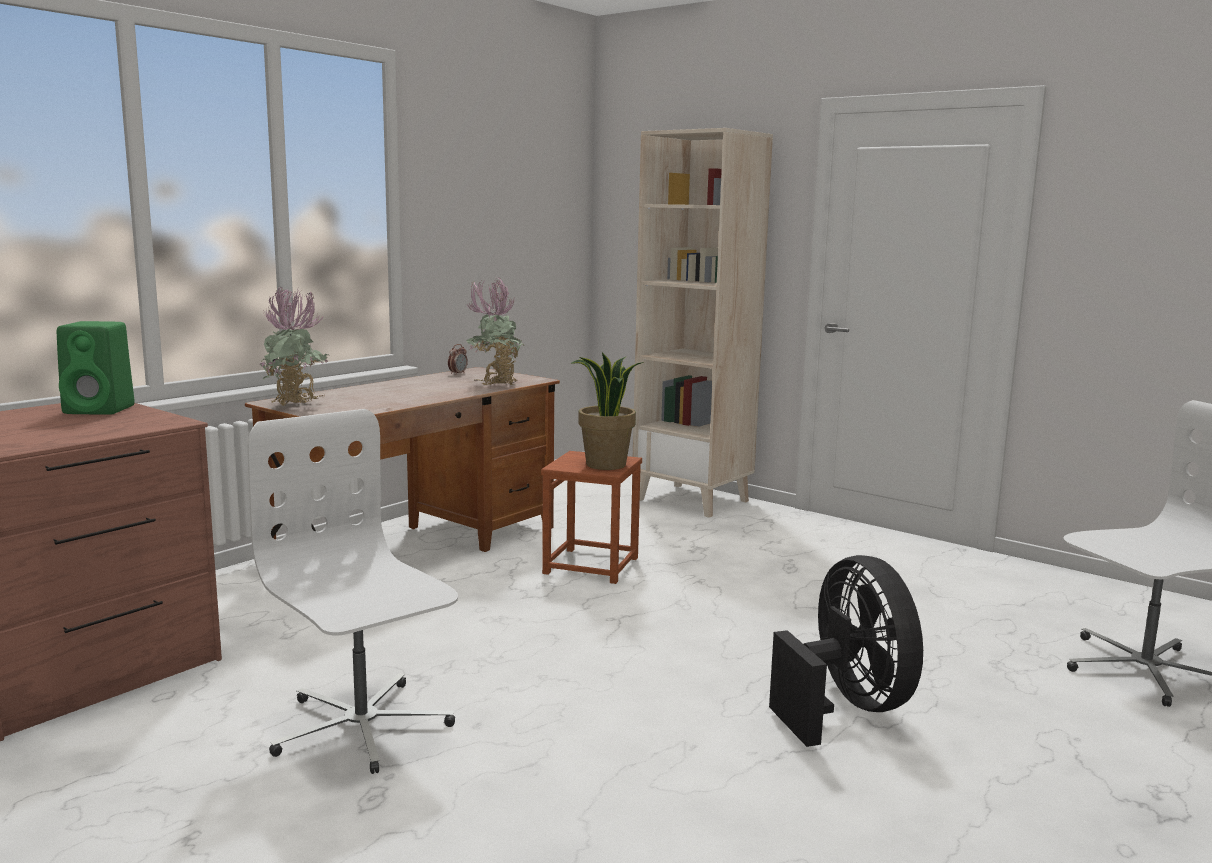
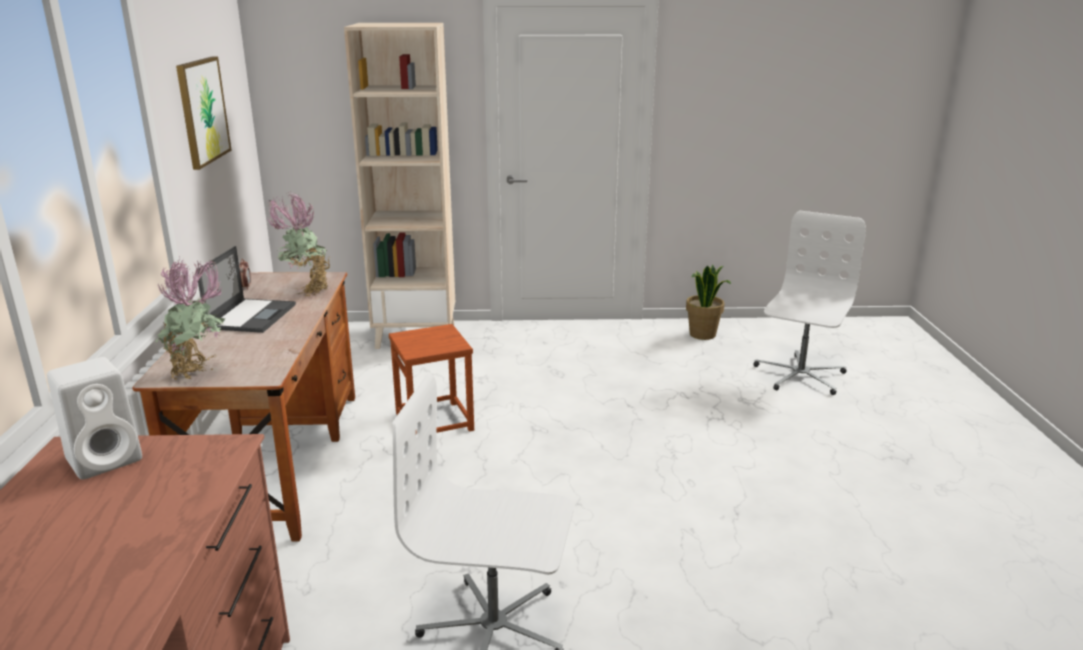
camera: 40 degrees left, 10 degrees up
green speaker [57,321,135,415] -> white speaker [47,357,142,480]
potted plant [571,352,644,470] -> potted plant moved to [686,265,731,340]
black fan [769,555,923,747] -> none
none -> picture [176,56,231,170]
none -> laptop [197,246,296,333]

